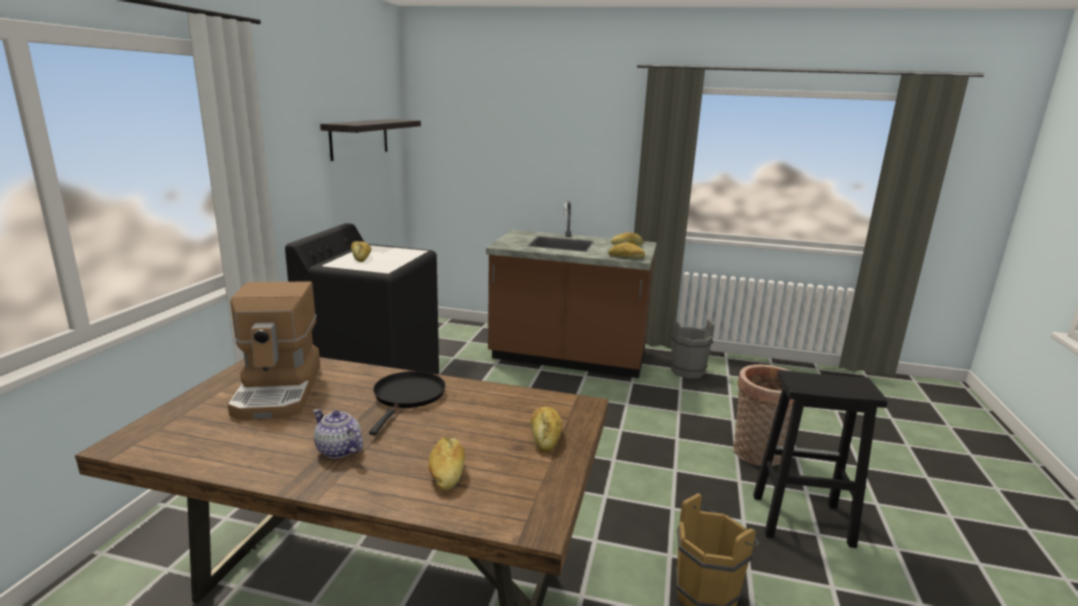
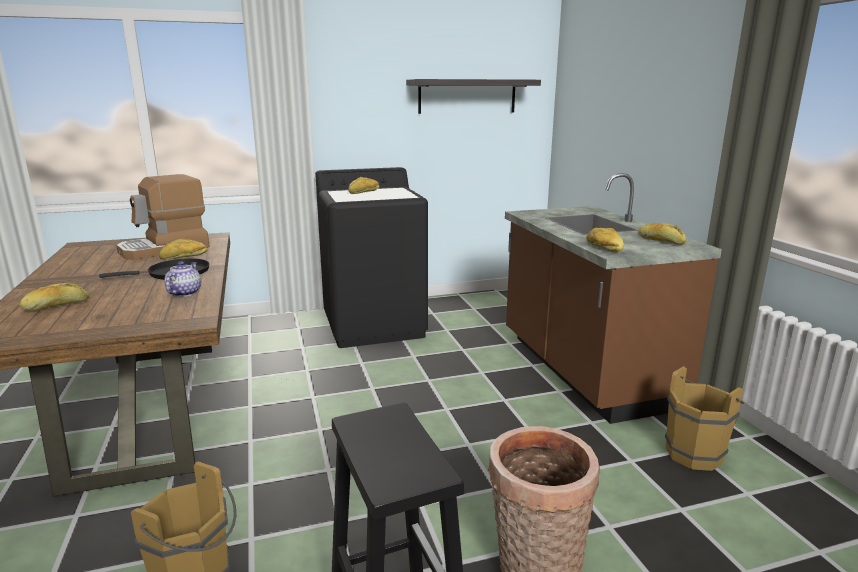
camera: 60 degrees right, 0 degrees up
teapot [313,409,363,458] -> teapot moved to [164,262,201,297]
bread [530,407,562,452] -> bread moved to [159,238,208,260]
grey bucket [670,320,714,379] -> brown bucket [665,366,745,471]

